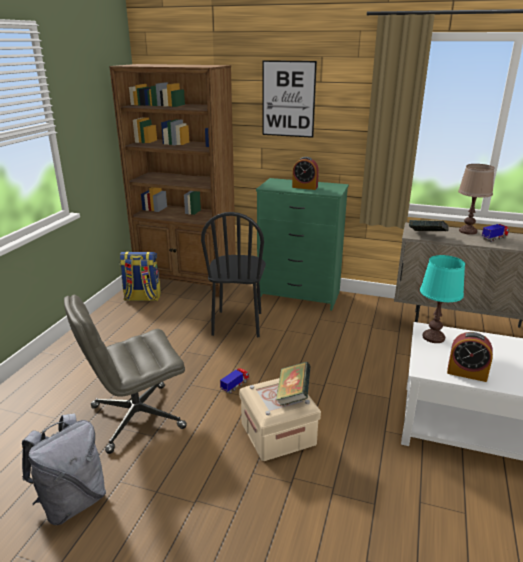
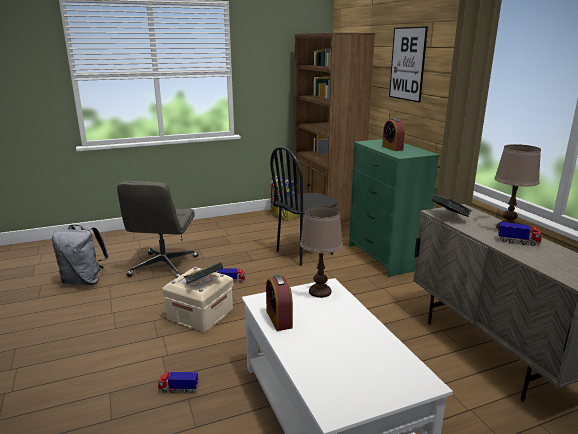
camera: 50 degrees right, 5 degrees down
grey office chair [64,294,187,454] -> grey office chair turned 105 degrees counterclockwise [117,181,198,278]
turquoise table lamp [420,255,465,343] -> brown table lamp [300,206,343,298]
none -> toy truck [158,372,199,394]

